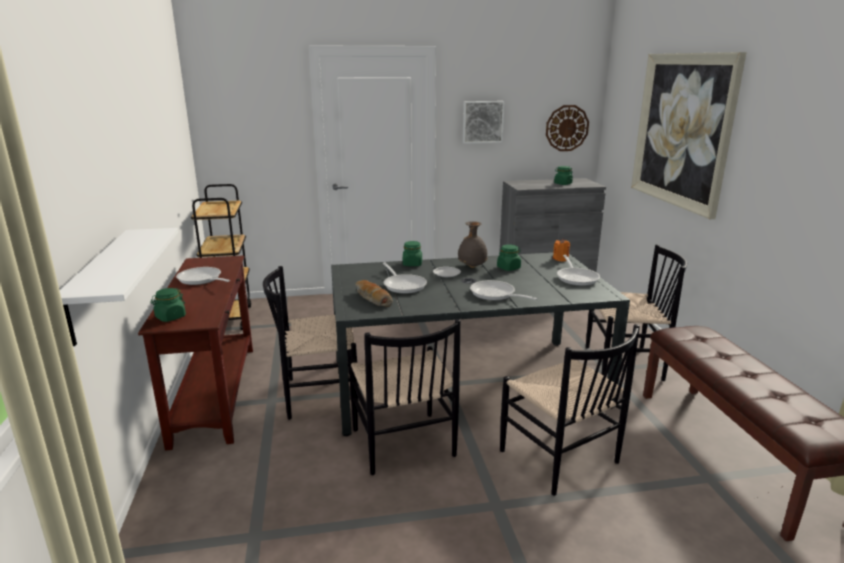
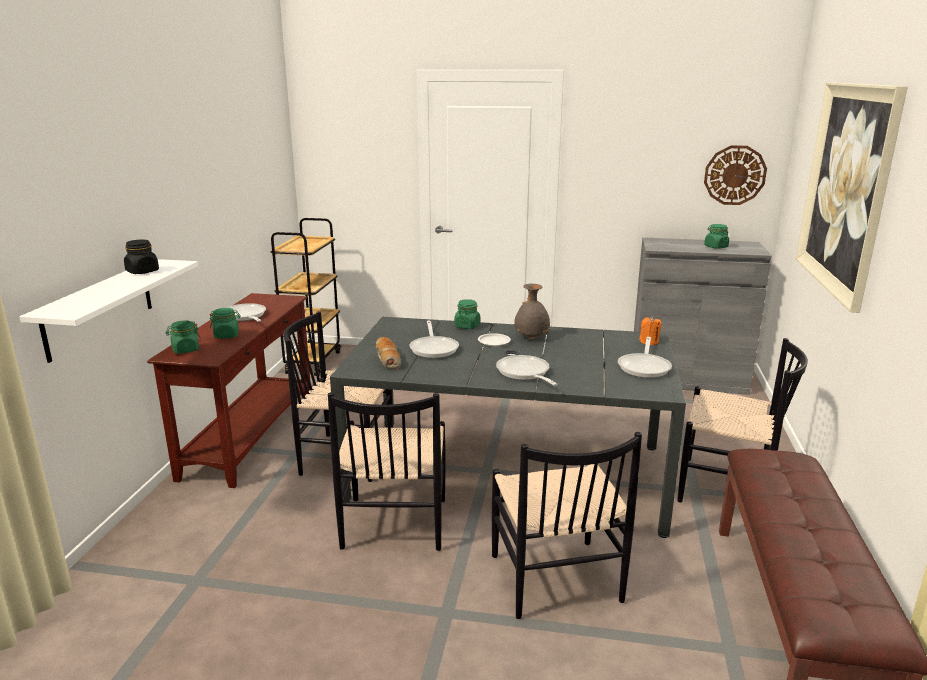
camera: 20 degrees right, 0 degrees up
picture [463,101,504,144] -> none
green jar [497,244,521,271] -> green jar moved to [210,308,240,339]
none -> black jar [124,240,159,274]

